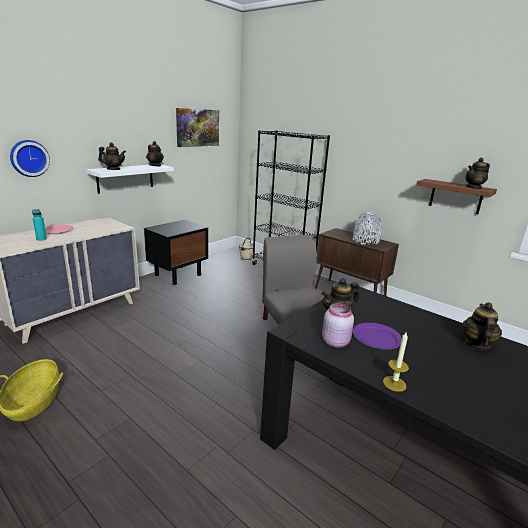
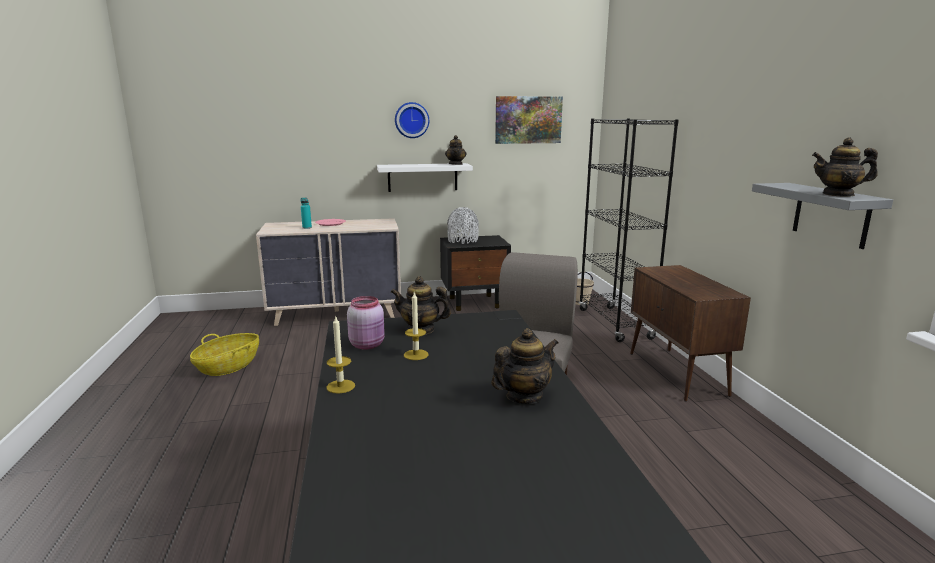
camera: 40 degrees right, 5 degrees down
wall clock [10,140,50,177] -> wall clock moved to [395,102,429,138]
teapot [98,142,126,170] -> none
grey vase [353,212,382,245] -> grey vase moved to [447,207,479,244]
purple plate [353,323,402,350] -> candle [404,292,429,360]
brown shelf [416,179,497,214] -> grey shelf [752,183,893,249]

